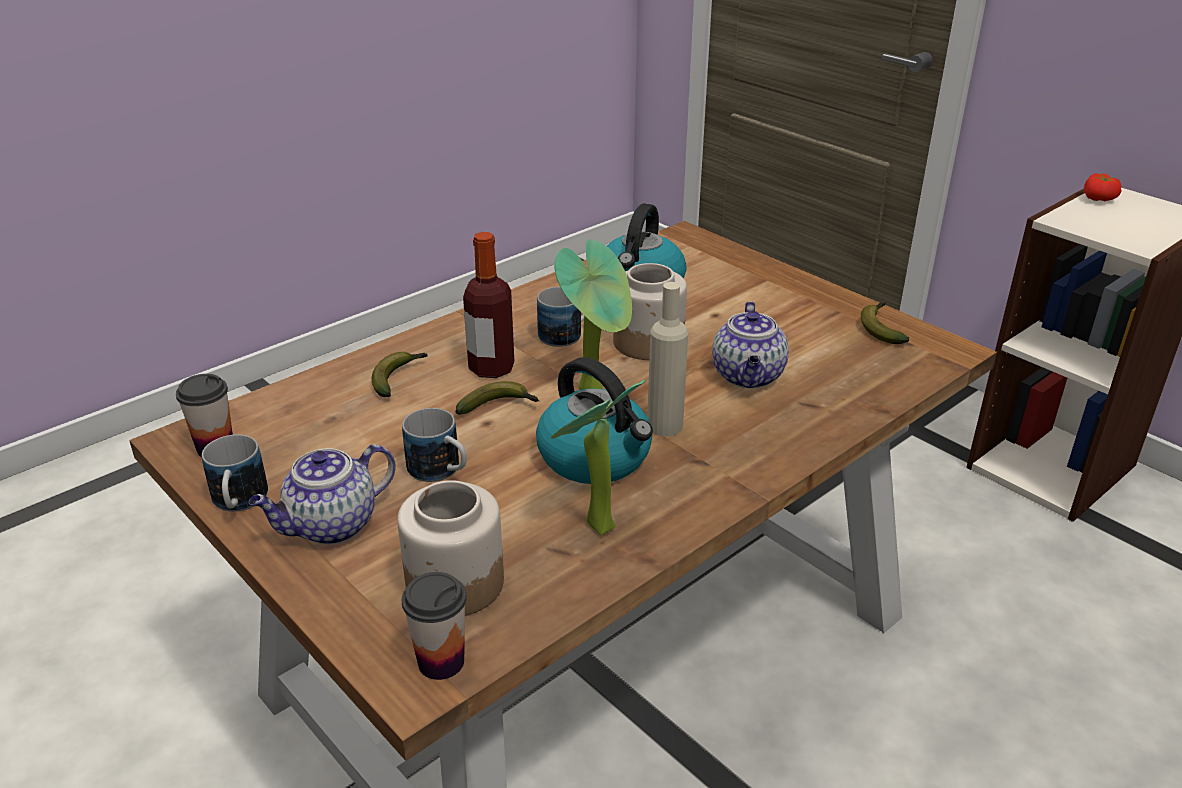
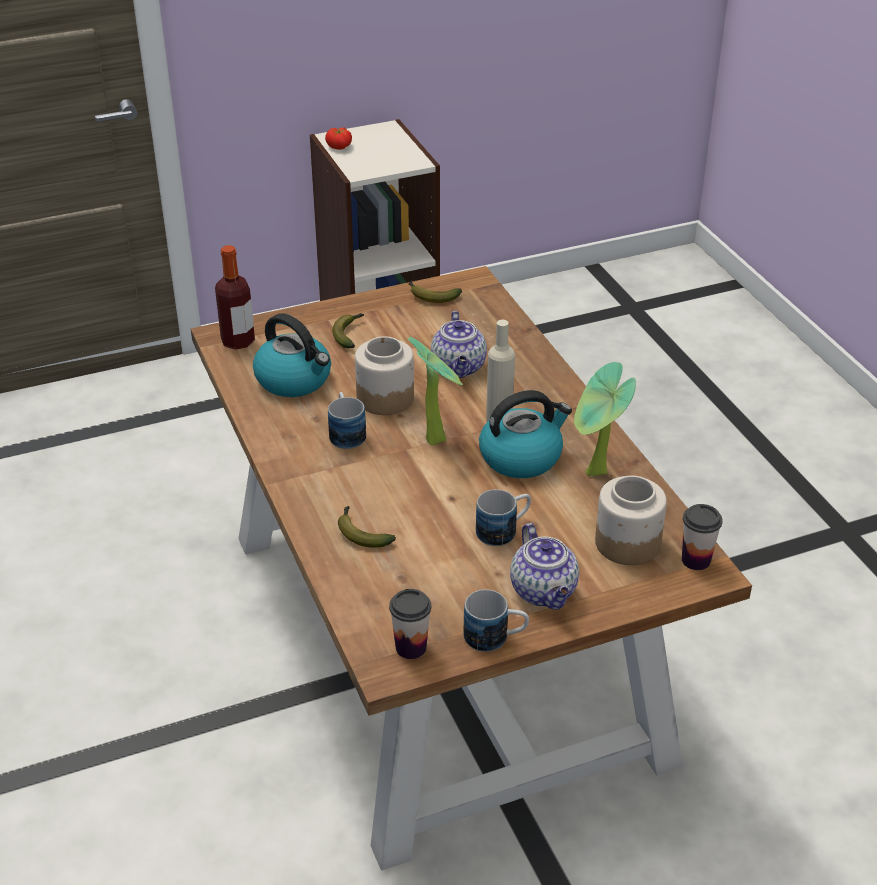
camera: 70 degrees left, 5 degrees up
banana [455,381,539,415] -> banana moved to [332,313,364,349]
bottle [463,232,514,378] -> bottle moved to [215,245,255,350]
teapot [712,301,789,388] -> teapot turned 60 degrees clockwise [431,311,487,378]

